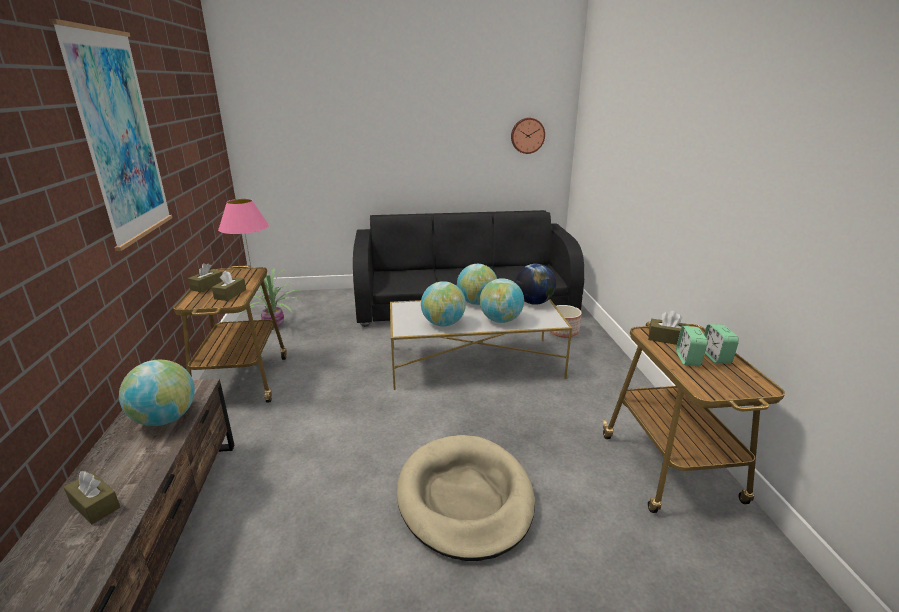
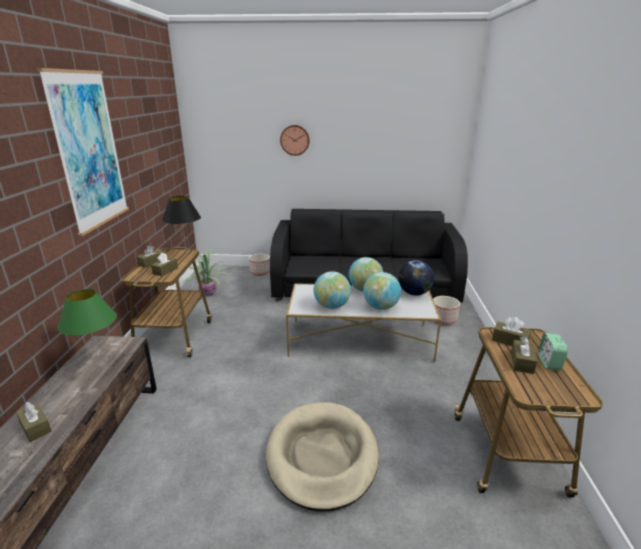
camera: 10 degrees right, 0 degrees up
globe [119,360,195,426] -> green table lamp [58,289,117,367]
pink table lamp [218,199,269,272] -> black table lamp [162,196,201,255]
wall clock [511,118,545,154] -> wall clock moved to [280,125,309,156]
alarm clock [676,326,707,366] -> brown tissue box [511,337,537,374]
none -> planter [249,254,270,276]

